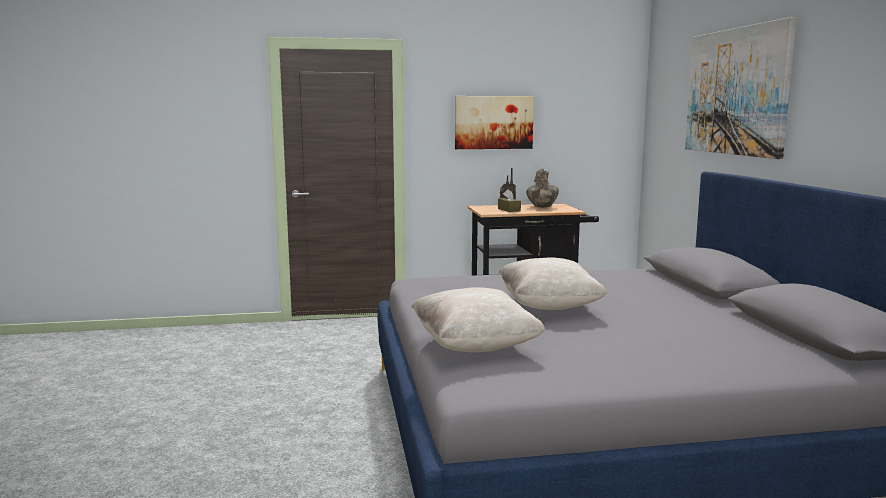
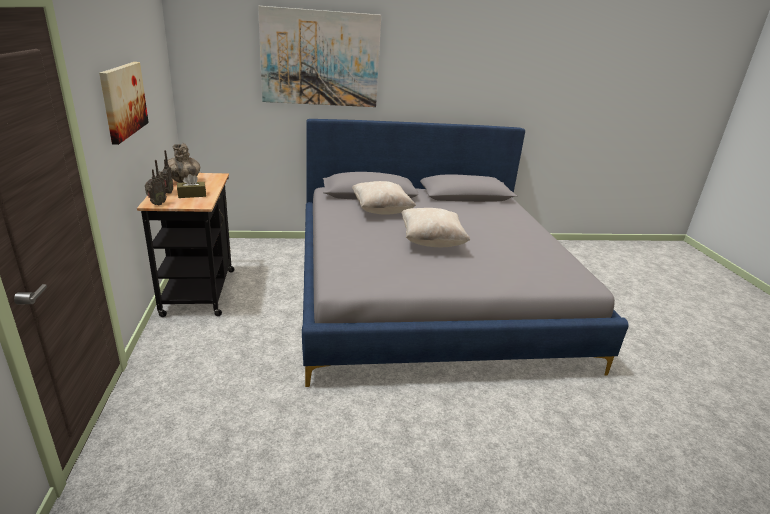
camera: 90 degrees left, 15 degrees up
beige pillow [412,287,545,352] -> beige pillow moved to [352,181,416,215]
none -> radio [145,160,167,205]

